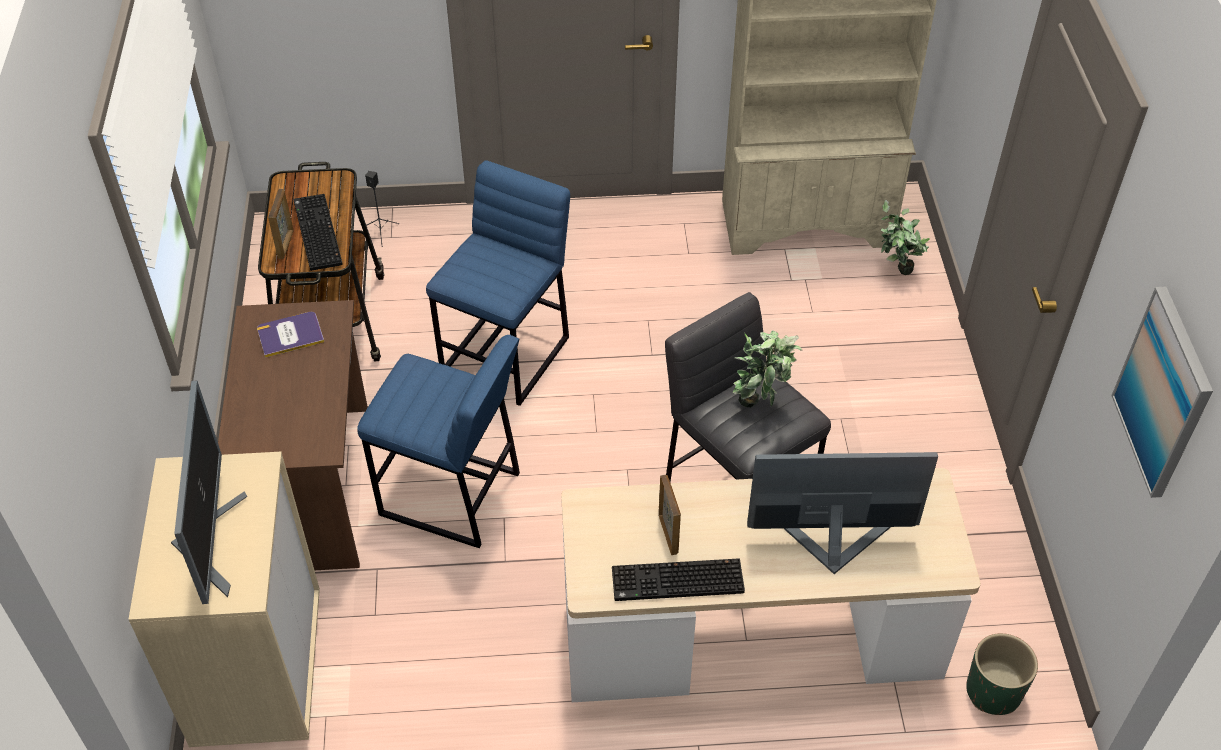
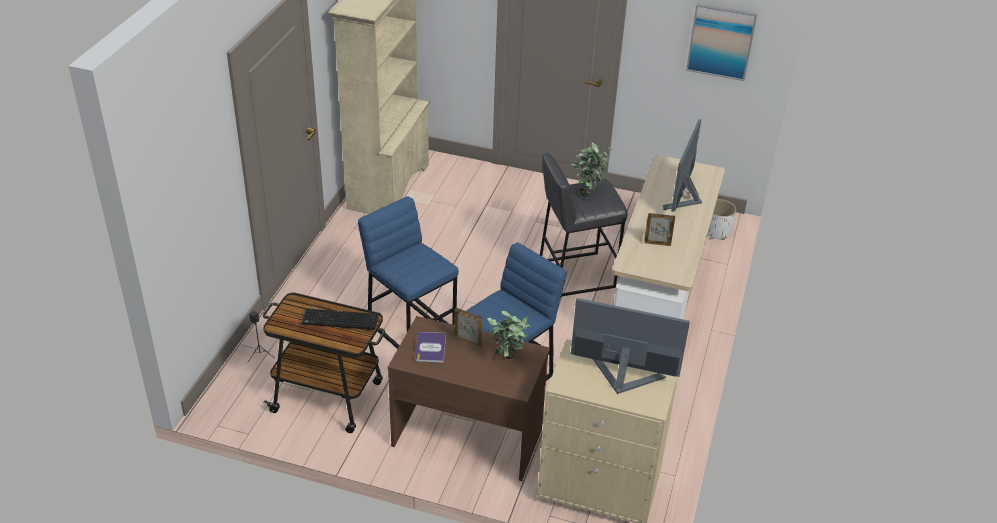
camera: 70 degrees left, 10 degrees down
picture frame [268,189,294,259] -> picture frame moved to [454,308,483,349]
keyboard [612,558,745,601] -> none
potted plant [881,200,930,275] -> potted plant moved to [487,311,531,359]
green planter [966,633,1038,715] -> white planter [707,199,736,240]

